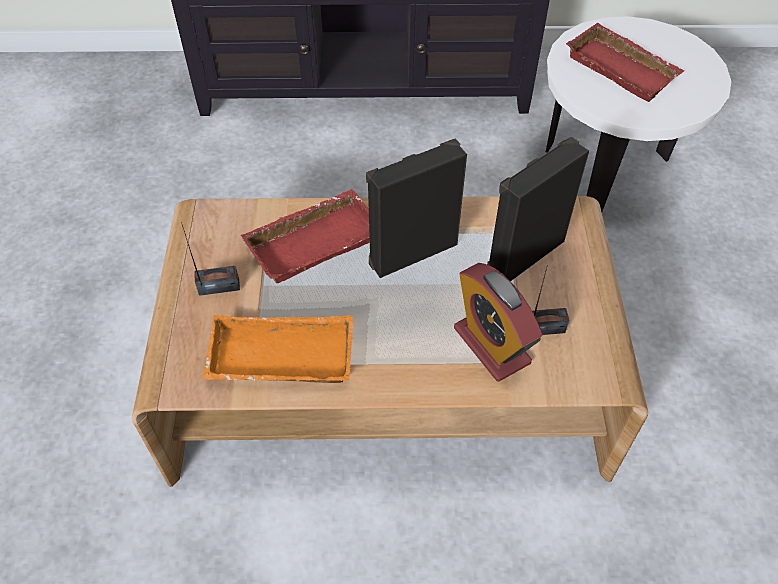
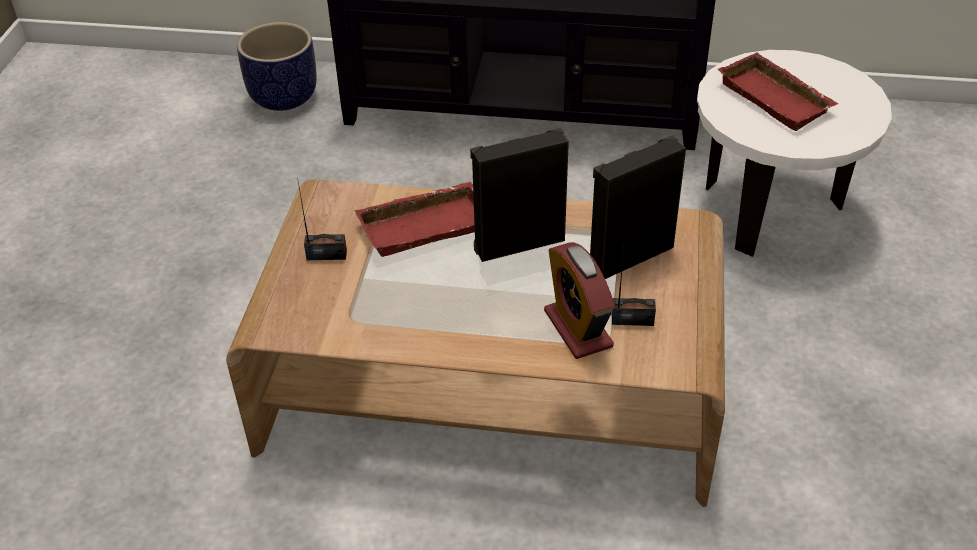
camera: 10 degrees right, 10 degrees down
orange tray [202,315,353,383] -> none
none -> planter [237,22,317,111]

